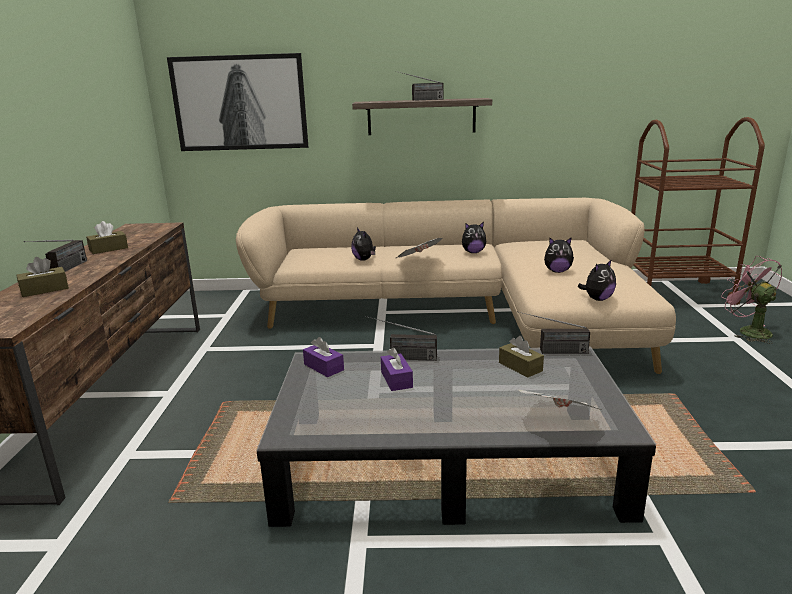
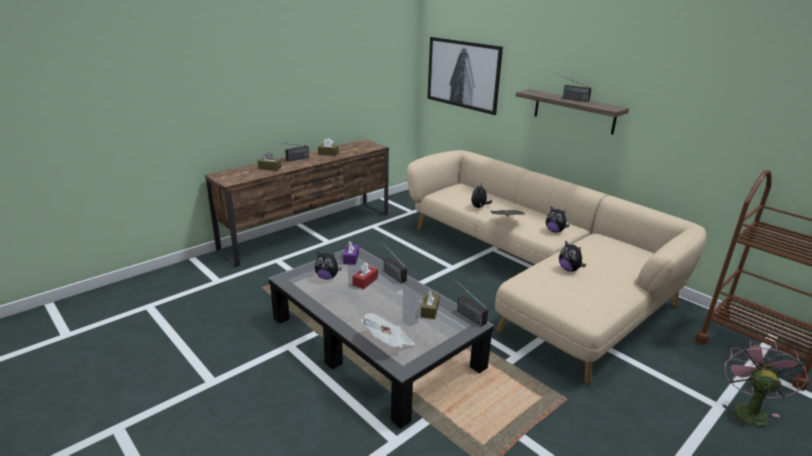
camera: 45 degrees right, 5 degrees up
purple tissue box [381,348,413,391] -> red tissue box [352,263,378,289]
plush toy [577,259,616,301] -> plush toy moved to [315,252,342,280]

